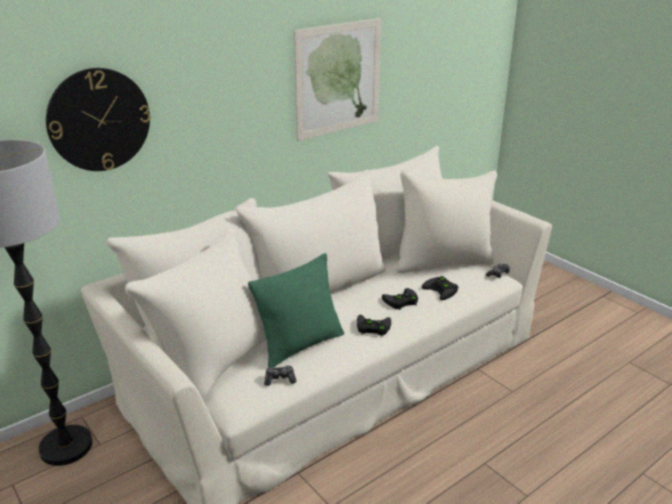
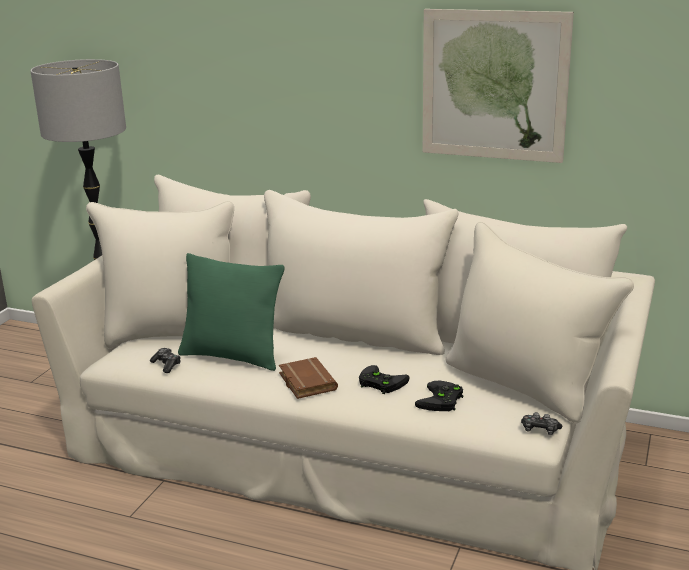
camera: 60 degrees right, 5 degrees down
wall clock [46,68,151,171] -> none
black game controller [357,315,391,336] -> brown book [279,357,338,399]

